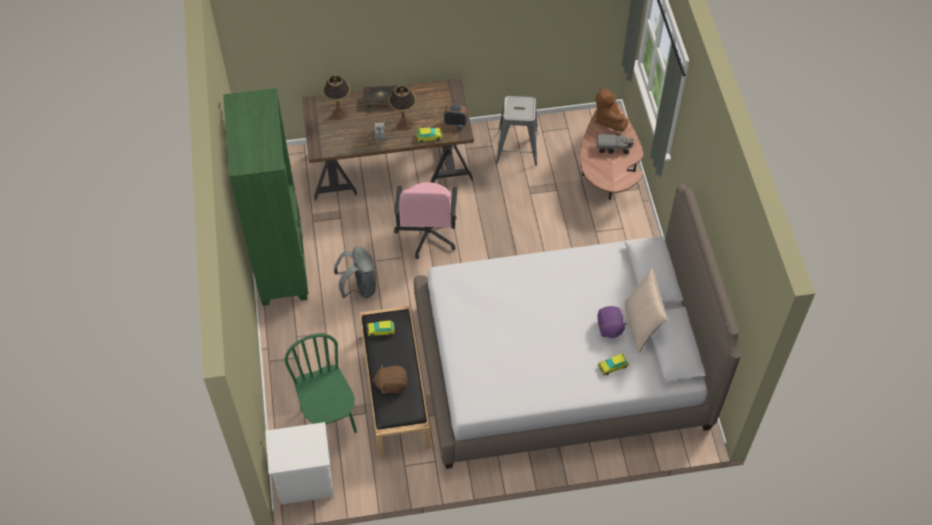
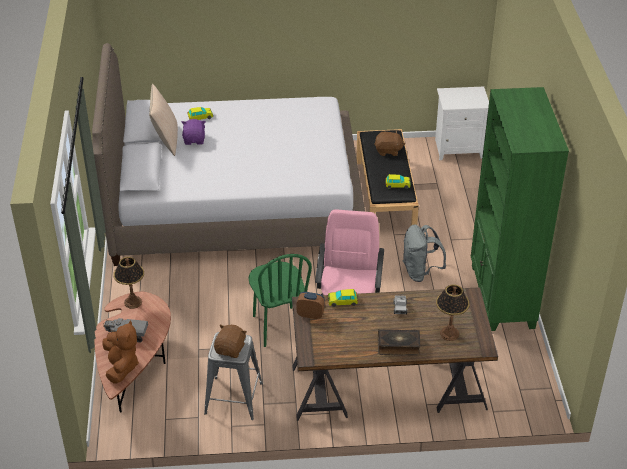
camera: 175 degrees left, 15 degrees down
green chair [284,334,357,433] -> green chair moved to [248,254,312,347]
table lamp [389,85,416,131] -> table lamp moved to [113,257,144,309]
none -> brown plush toy [214,325,247,358]

